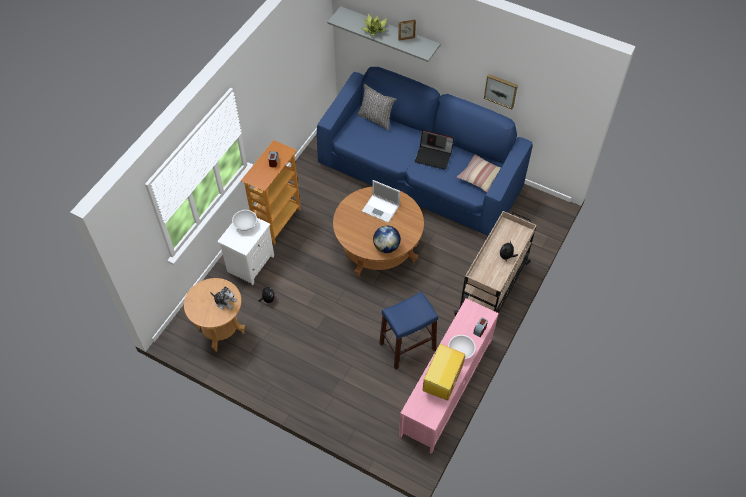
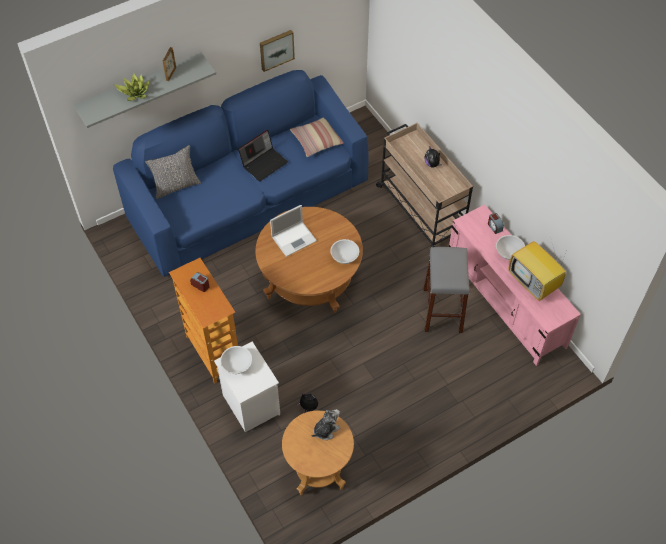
camera: 60 degrees left, 0 degrees up
globe [373,226,401,253] -> white bowl [330,239,359,264]
blue stool [379,292,438,370] -> grey stool [424,247,470,333]

